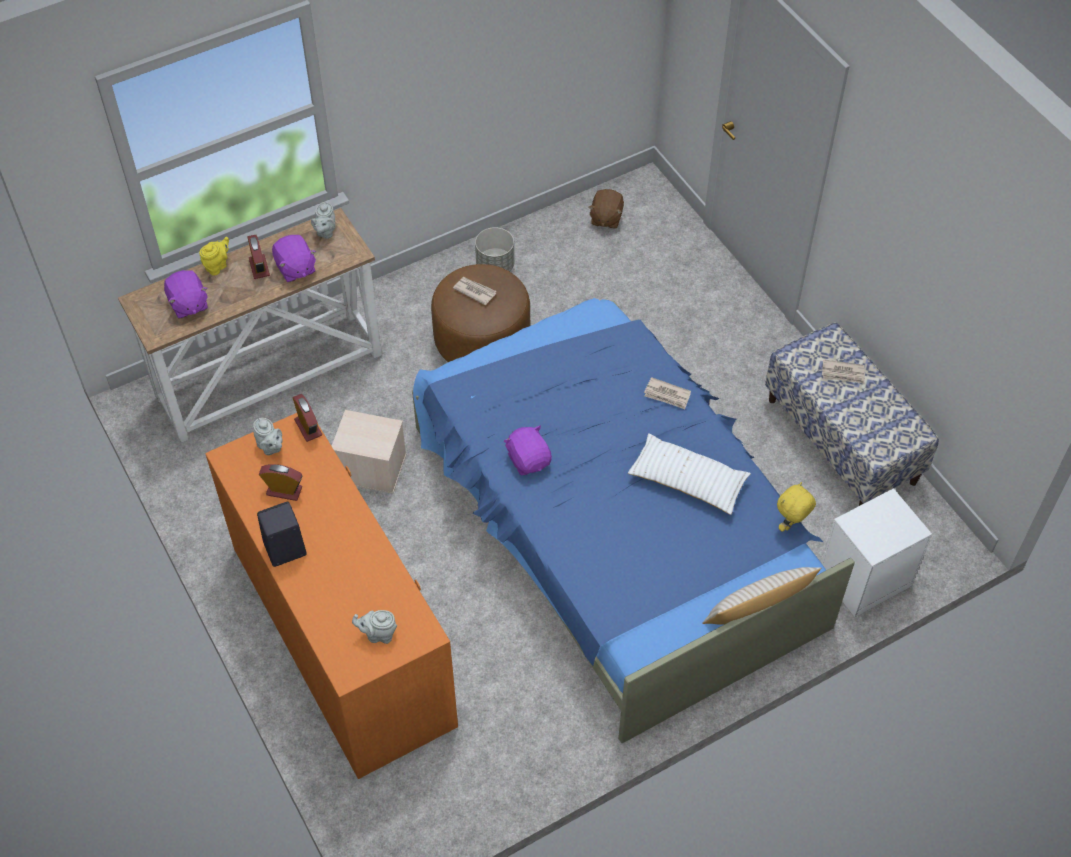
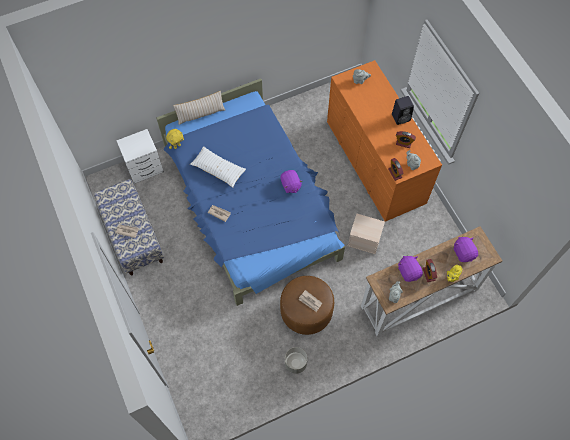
camera: 175 degrees left, 10 degrees up
brown plush toy [588,189,624,229] -> none

